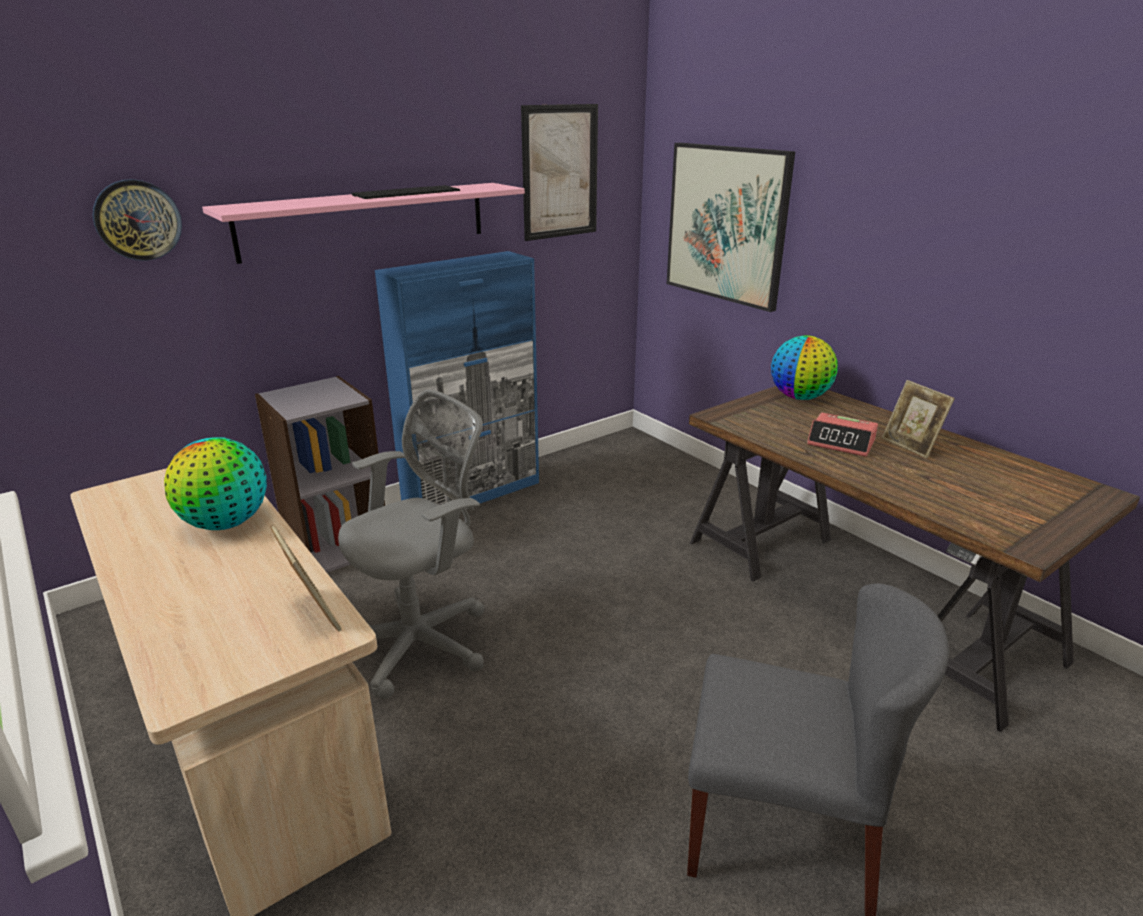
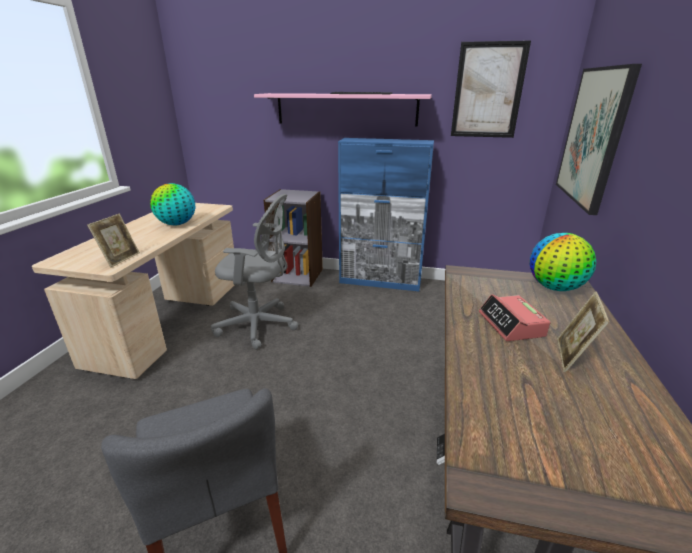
camera: 50 degrees right, 0 degrees up
wall clock [93,179,182,261] -> none

